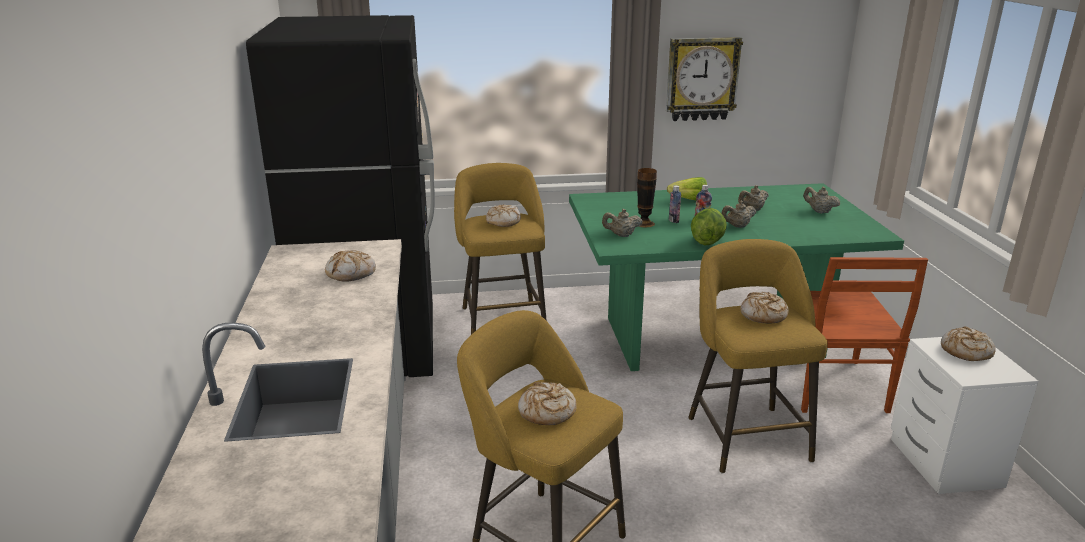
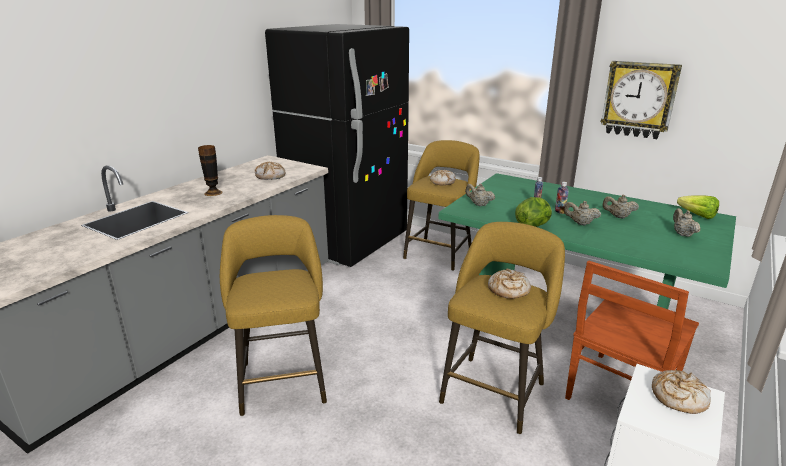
camera: 40 degrees right, 0 degrees up
bread [518,382,577,425] -> none
vase [637,168,657,228] -> vase moved to [198,145,223,196]
lettuce [667,177,707,201] -> lettuce moved to [677,195,719,219]

